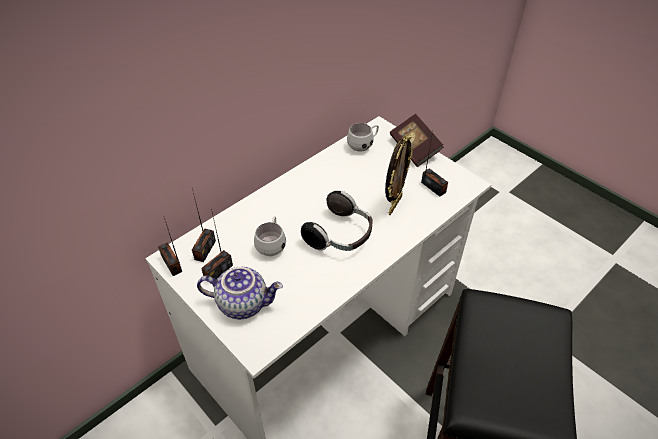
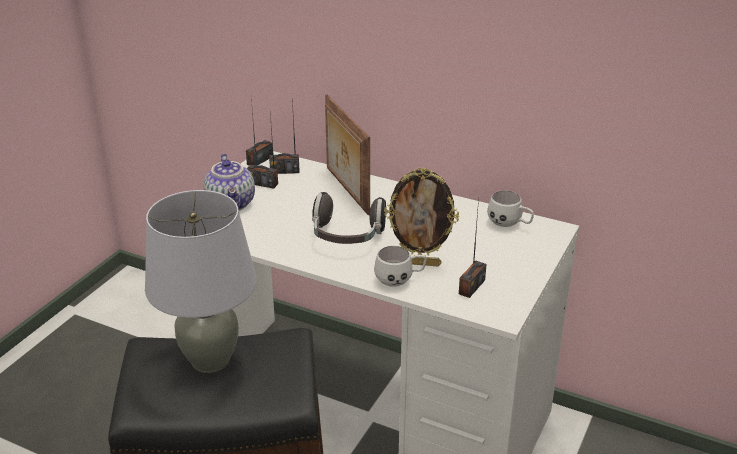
camera: 70 degrees right, 15 degrees down
white mug [254,216,286,256] -> white mug moved to [374,246,427,287]
book [390,114,444,167] -> none
none -> grey table lamp [145,190,257,373]
none -> picture frame [325,95,370,215]

